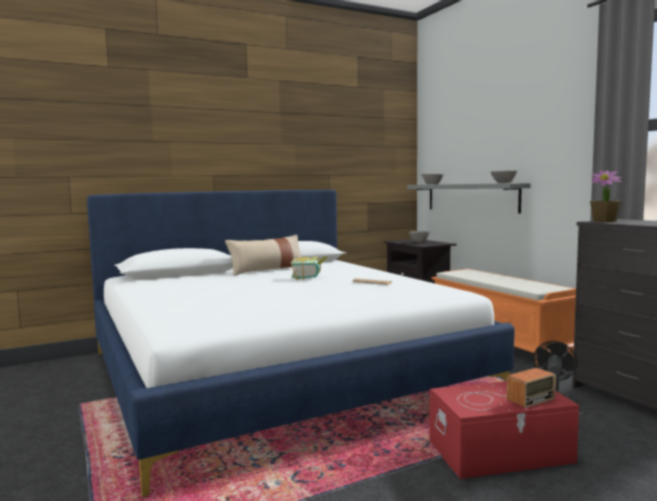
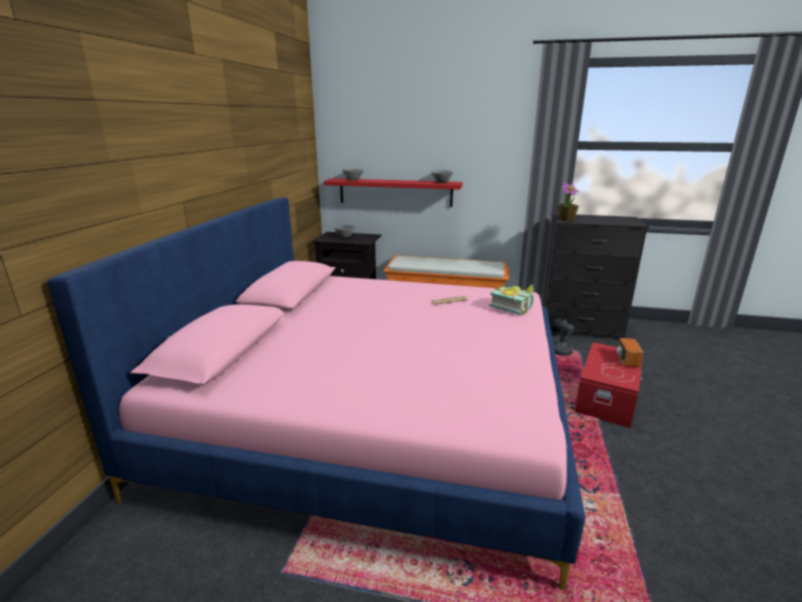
camera: 50 degrees left, 15 degrees up
white bed [87,190,515,497] -> pink bed [47,198,585,590]
beige pillow [225,235,302,276] -> none
book [291,256,328,280] -> book moved to [489,284,534,315]
grey shelf [407,183,531,214] -> red shelf [324,178,463,207]

